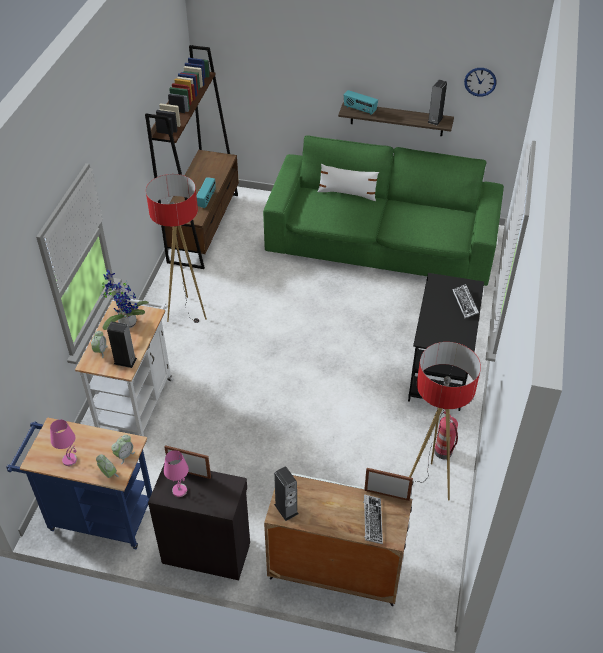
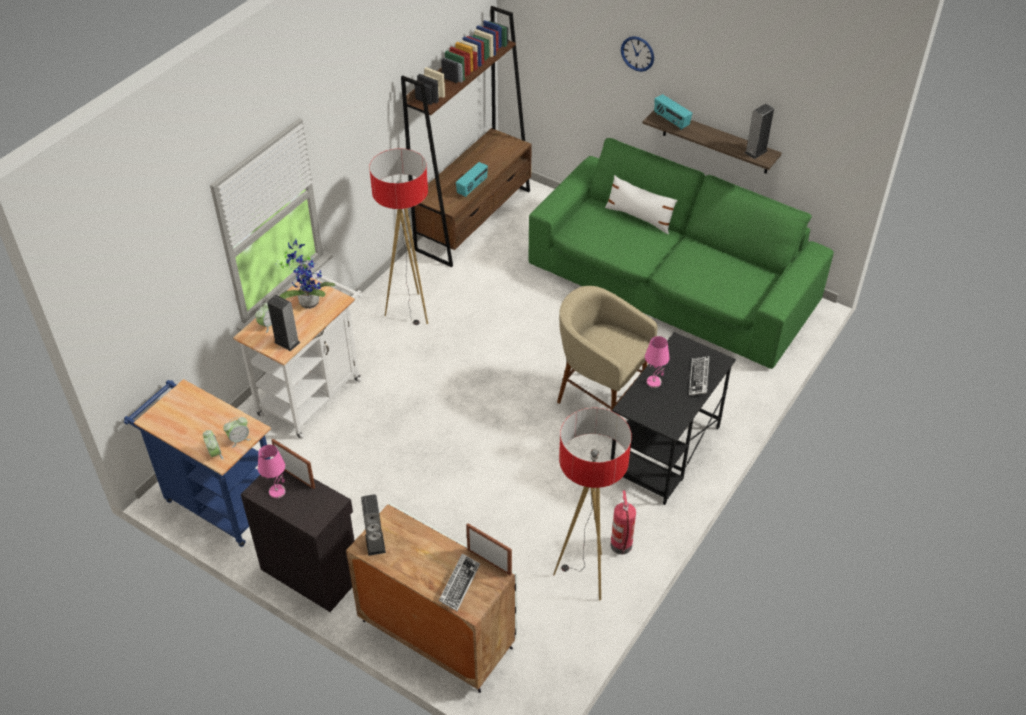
camera: 20 degrees right, 0 degrees up
pink table lamp [50,419,77,466] -> pink table lamp moved to [645,336,670,388]
wall clock [464,68,496,97] -> wall clock moved to [621,36,654,72]
none -> beige stool [557,286,657,411]

